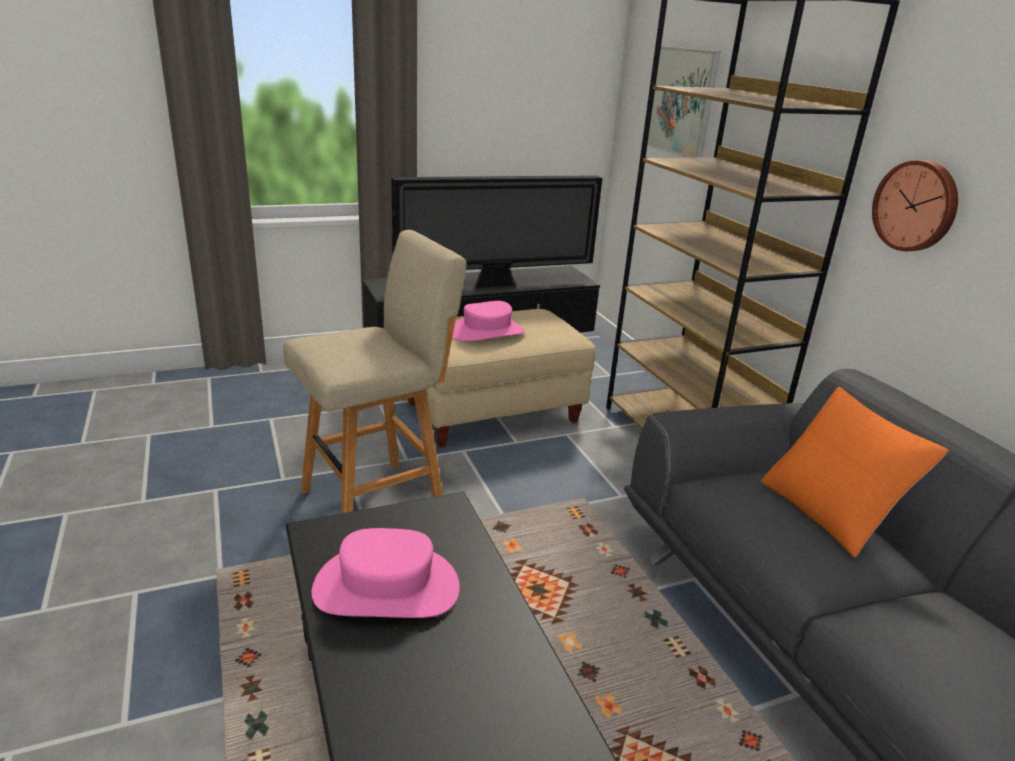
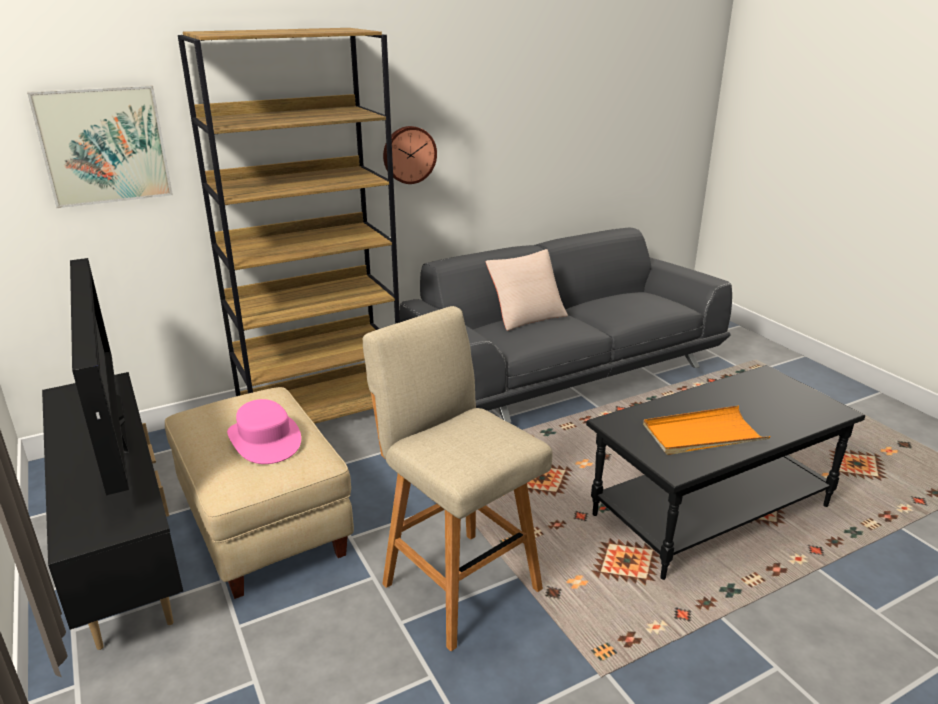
camera: 95 degrees left, 0 degrees up
pink hat [312,528,460,618] -> orange tray [643,405,771,455]
orange pillow [761,387,949,558] -> beige pillow [486,249,568,331]

